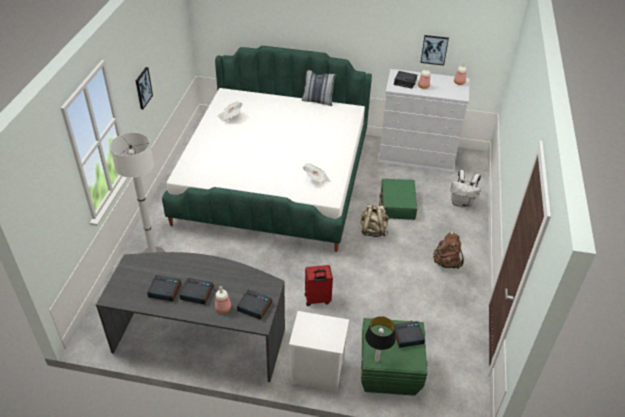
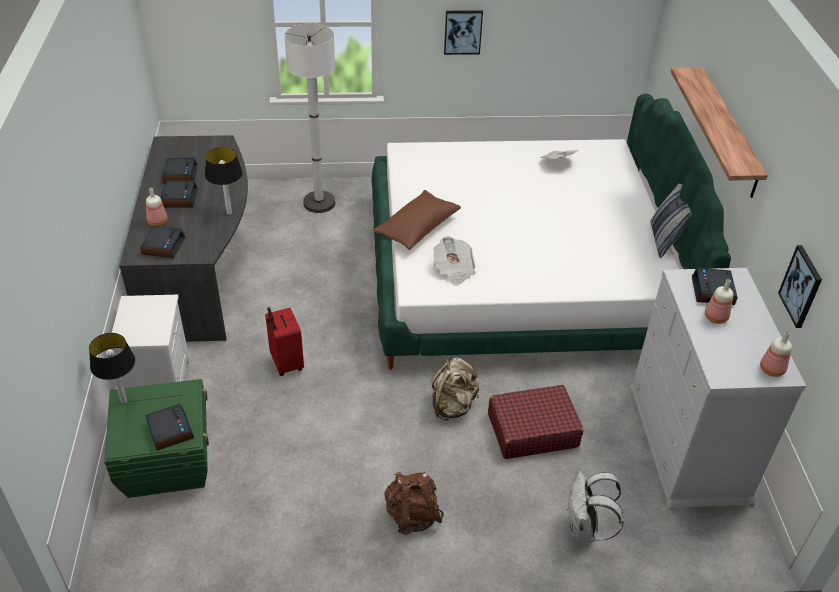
camera: 75 degrees right, 0 degrees up
green suitcase [379,179,417,220] -> red suitcase [488,385,583,459]
none -> table lamp [205,147,243,215]
none -> brown pillow [373,190,461,250]
none -> shelf [671,67,768,198]

